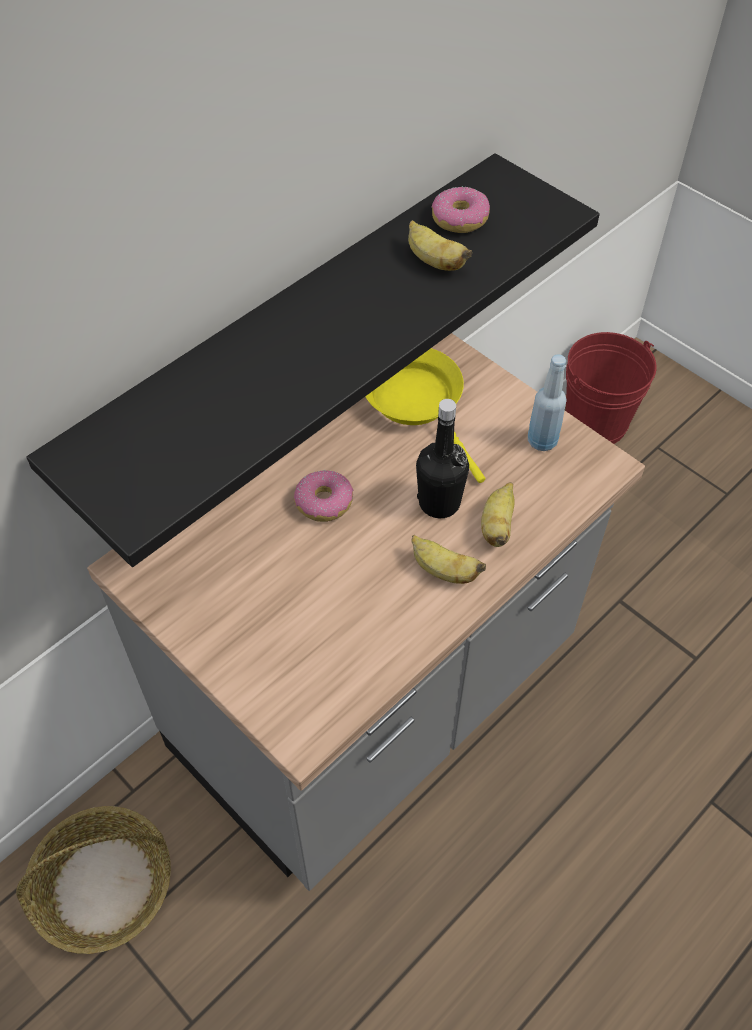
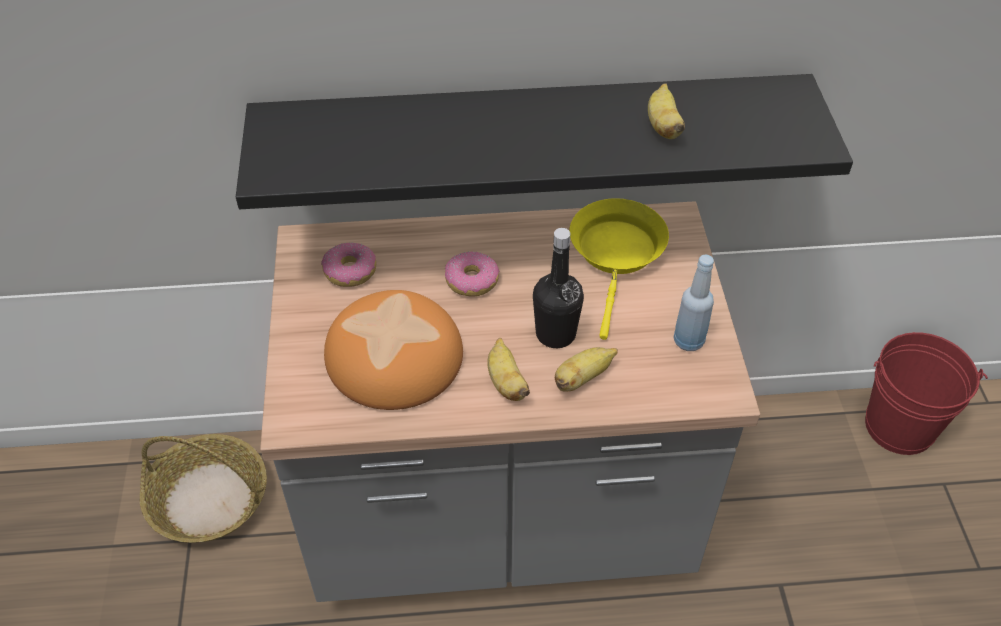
camera: 40 degrees right, 5 degrees down
donut [431,186,490,233] -> donut moved to [321,242,376,287]
none -> bread [324,290,463,410]

